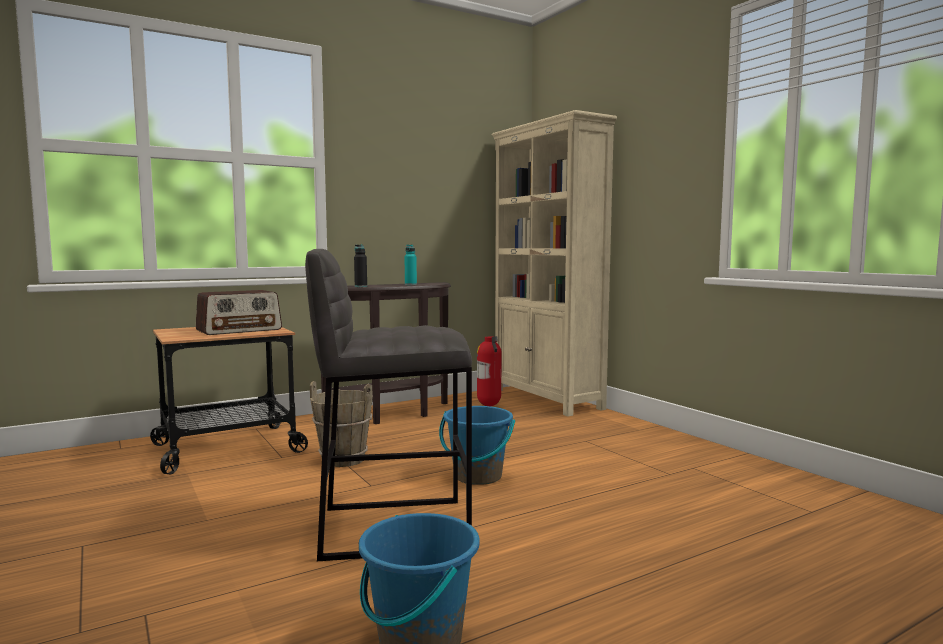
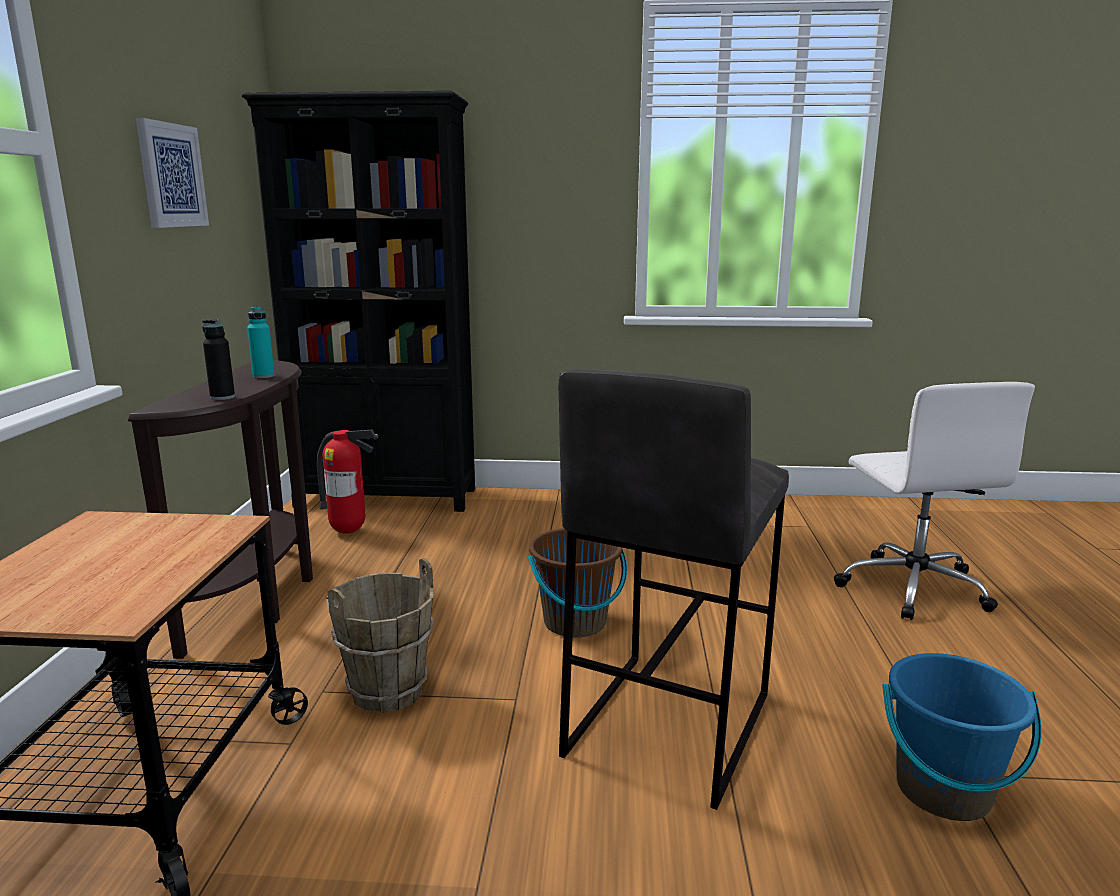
camera: 55 degrees left, 10 degrees up
radio [196,290,282,335] -> none
blue bucket [439,406,515,485] -> brown bucket [528,528,627,637]
beige bookcase [492,110,617,417] -> black bookcase [242,91,475,512]
none -> picture [136,118,209,228]
none -> white office chair [834,382,1035,620]

